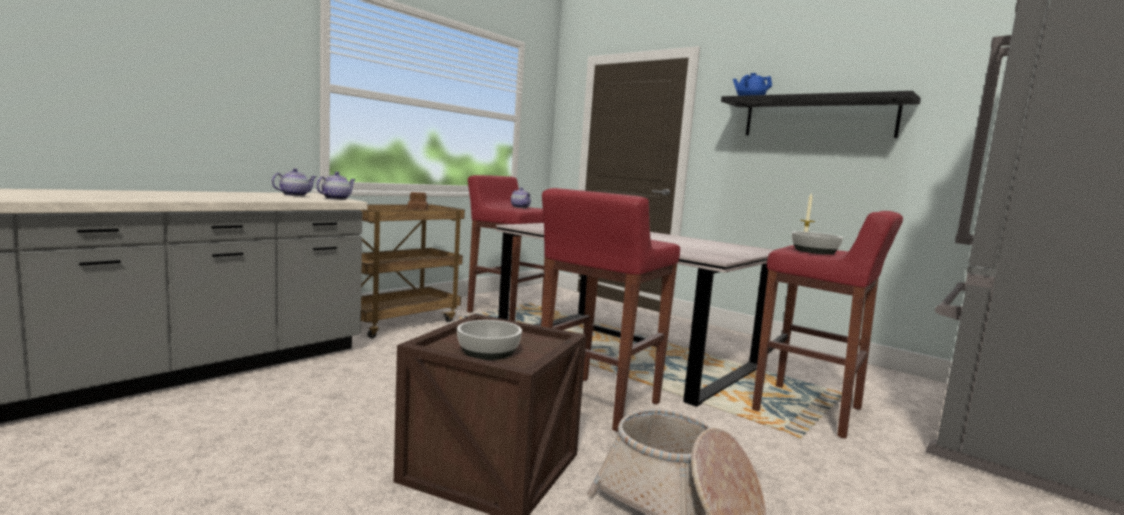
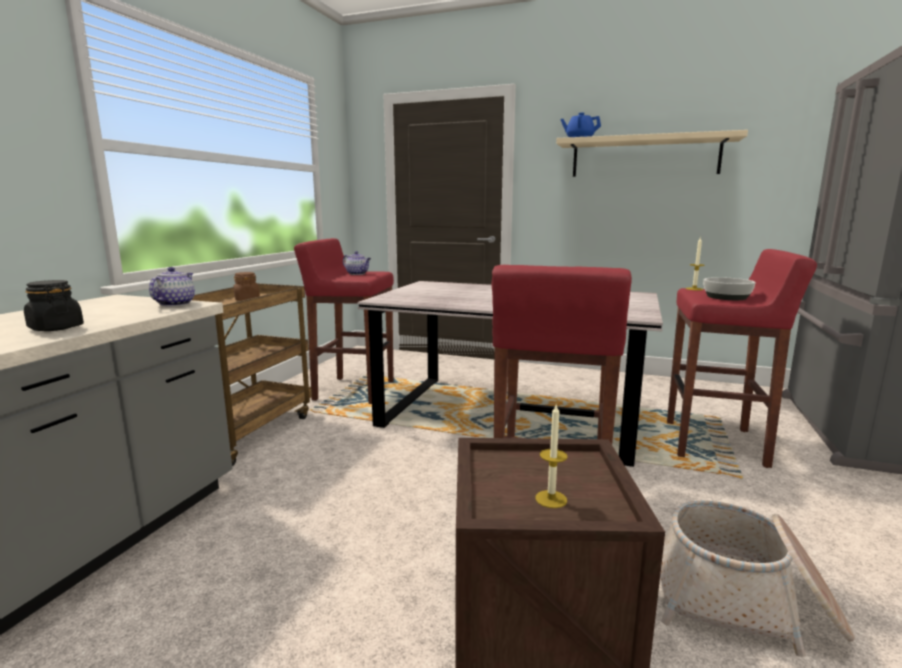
camera: 20 degrees left, 5 degrees up
teapot [272,168,316,196] -> none
bowl [457,320,522,360] -> candle [535,403,568,508]
black shelf [721,91,921,138] -> beige shelf [556,130,748,177]
none -> black jar [24,280,84,331]

